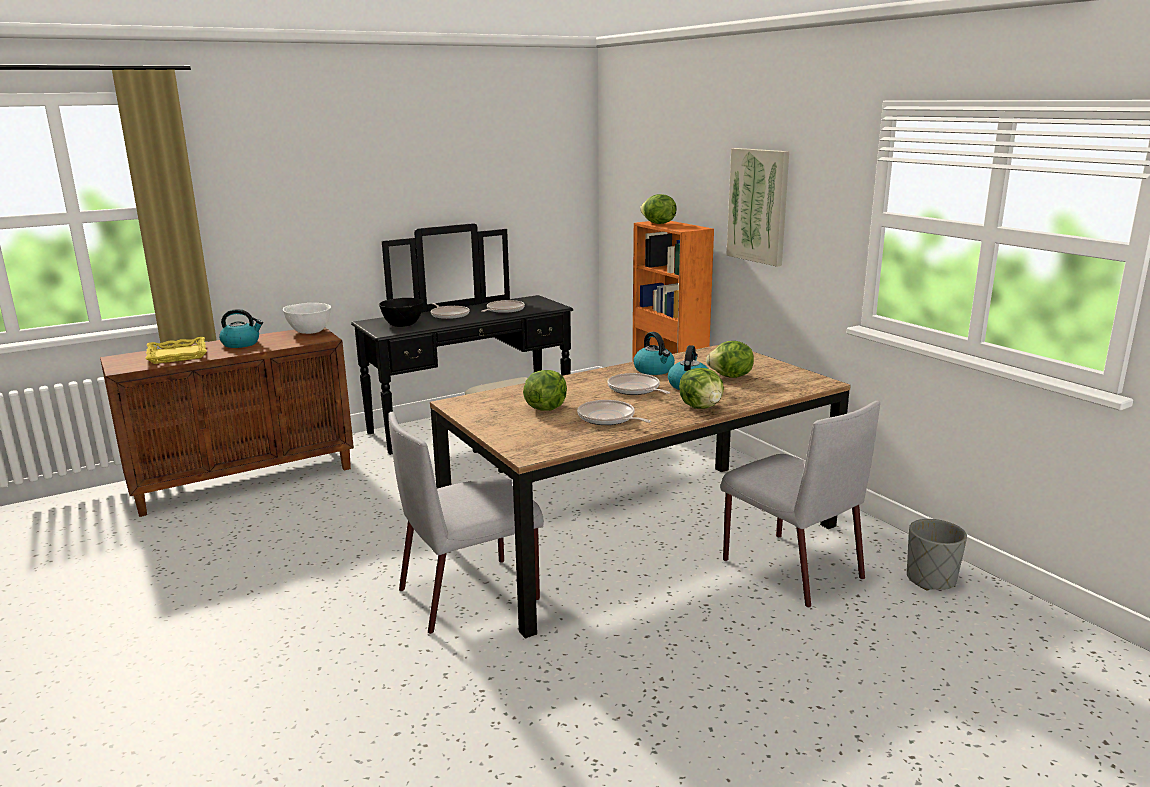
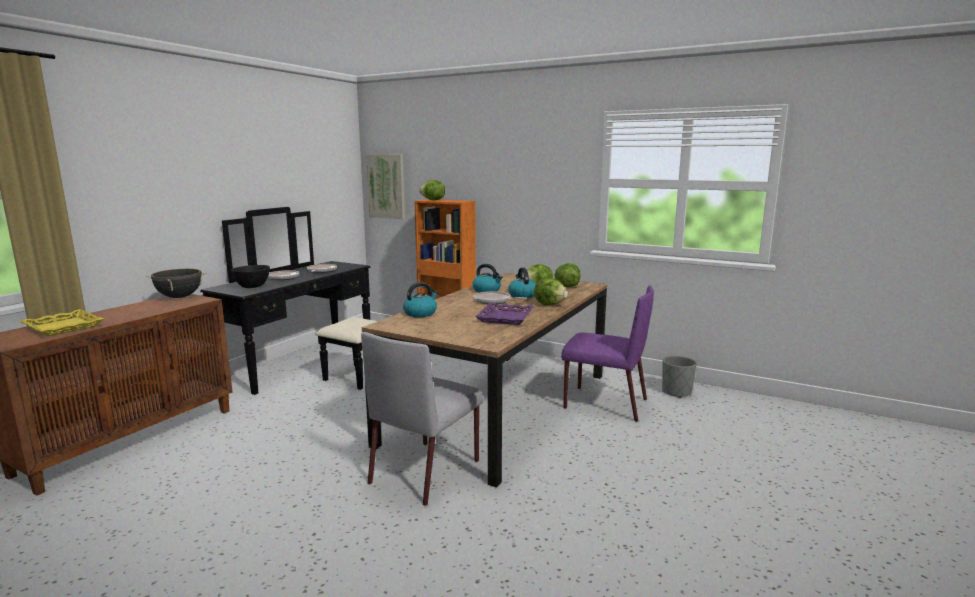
camera: 30 degrees left, 5 degrees down
kettle [219,309,263,348] -> kettle moved to [403,282,438,317]
white bowl [283,303,331,334] -> black cooking pot [145,269,207,298]
lettuce [523,370,567,411] -> lettuce moved to [554,263,580,287]
frying pan [577,400,651,425] -> purple tray [475,303,534,325]
grey chair [720,401,880,608] -> purple chair [561,285,654,422]
picture [726,148,789,267] -> picture moved to [366,154,405,219]

